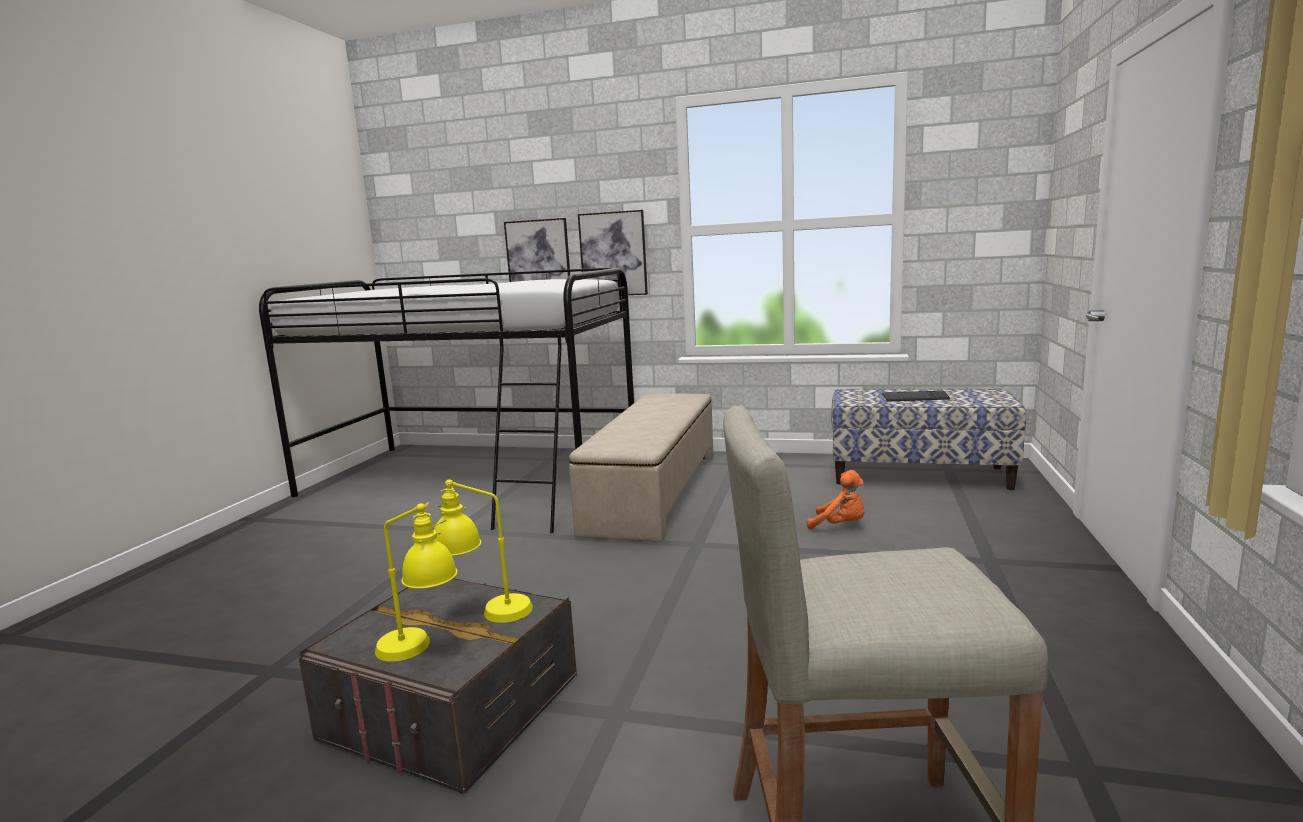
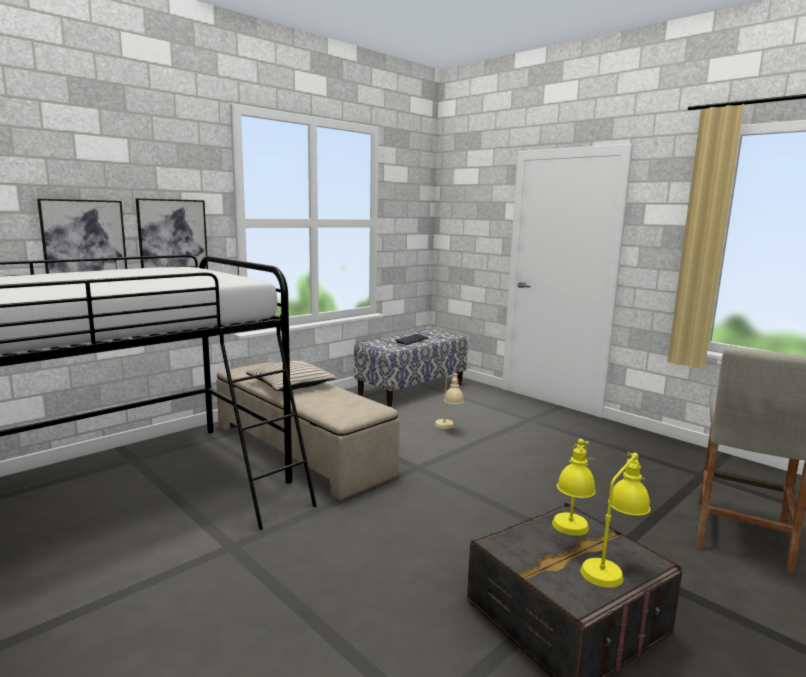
camera: 60 degrees left, 0 degrees up
orange plush toy [807,470,865,530] -> beige table lamp [435,373,464,429]
none -> beige pillow [246,361,337,391]

